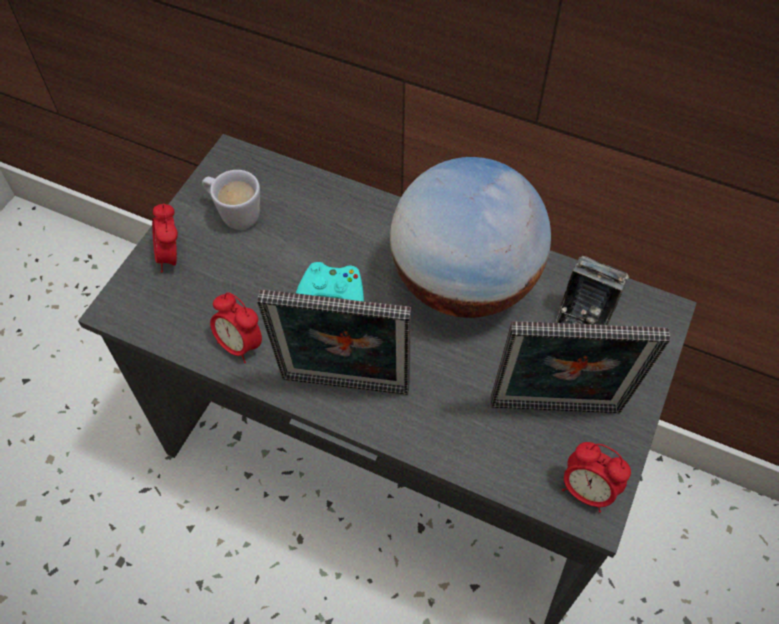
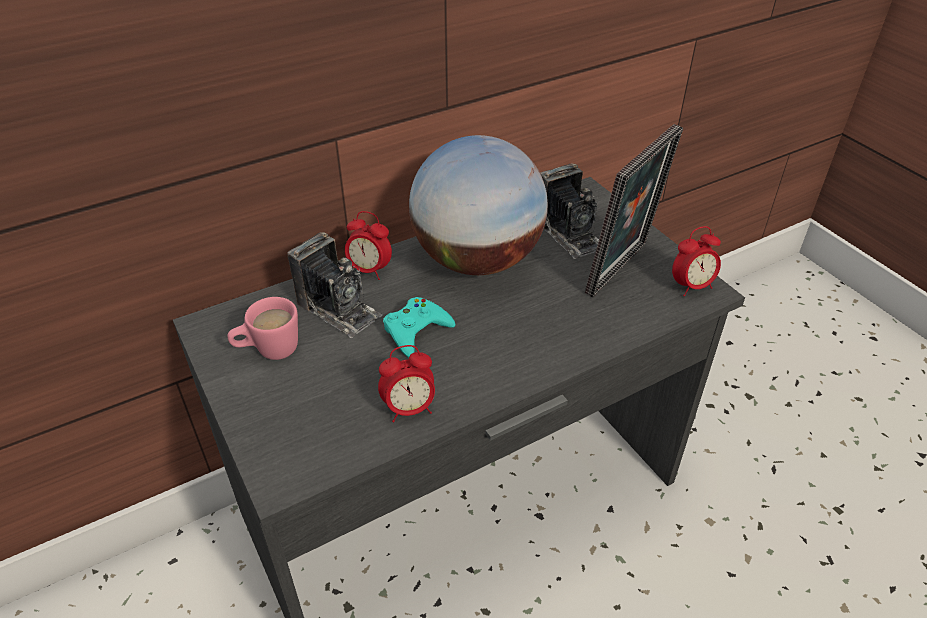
camera: 55 degrees left, 15 degrees down
alarm clock [152,203,178,272] -> alarm clock moved to [345,211,392,280]
white mug [202,170,260,230] -> pink mug [227,297,298,360]
picture frame [257,290,411,395] -> none
none -> camera [287,232,383,338]

